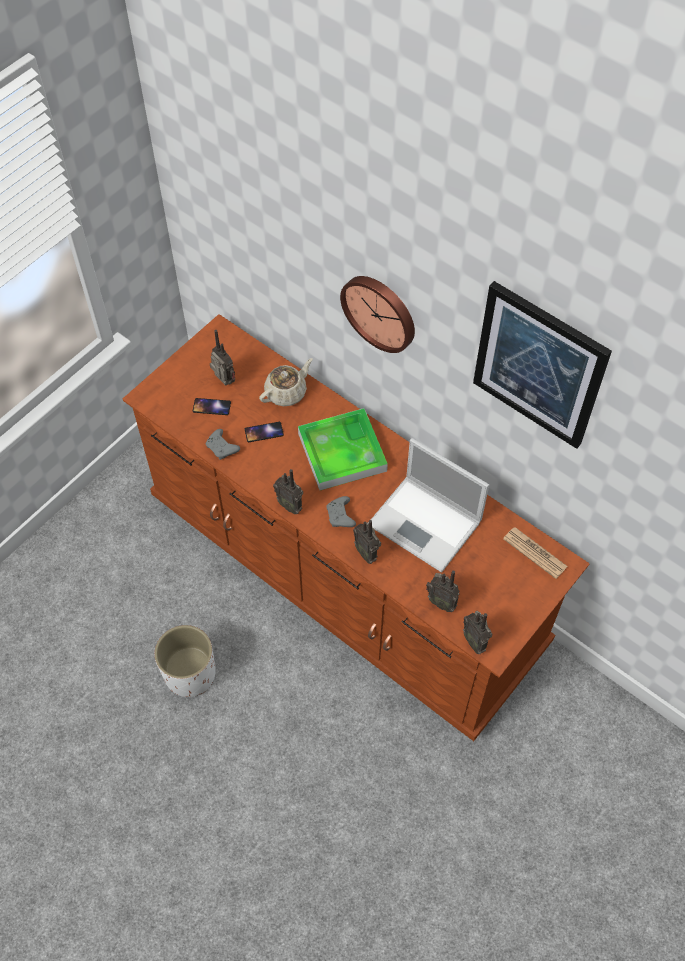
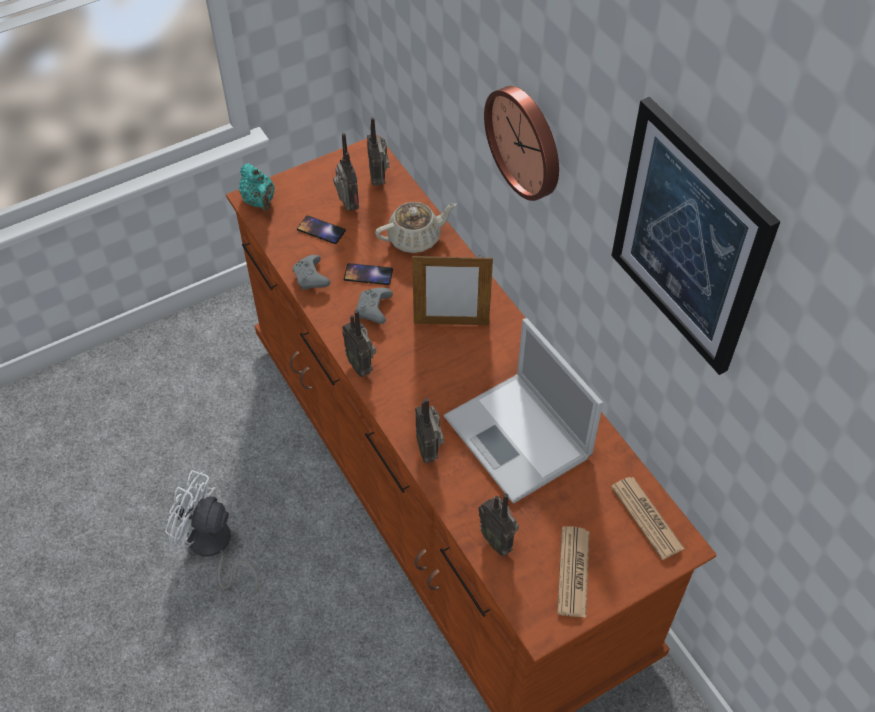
camera: 20 degrees right, 5 degrees down
white planter [155,625,216,697] -> white fan [165,470,259,594]
tray [298,408,388,490] -> picture frame [412,255,493,325]
grey game controller [326,496,356,527] -> grey game controller moved to [356,288,393,324]
radio [463,611,492,654] -> radio moved to [367,117,389,186]
none -> turquoise teapot [239,163,275,211]
none -> newspaper [557,526,589,618]

